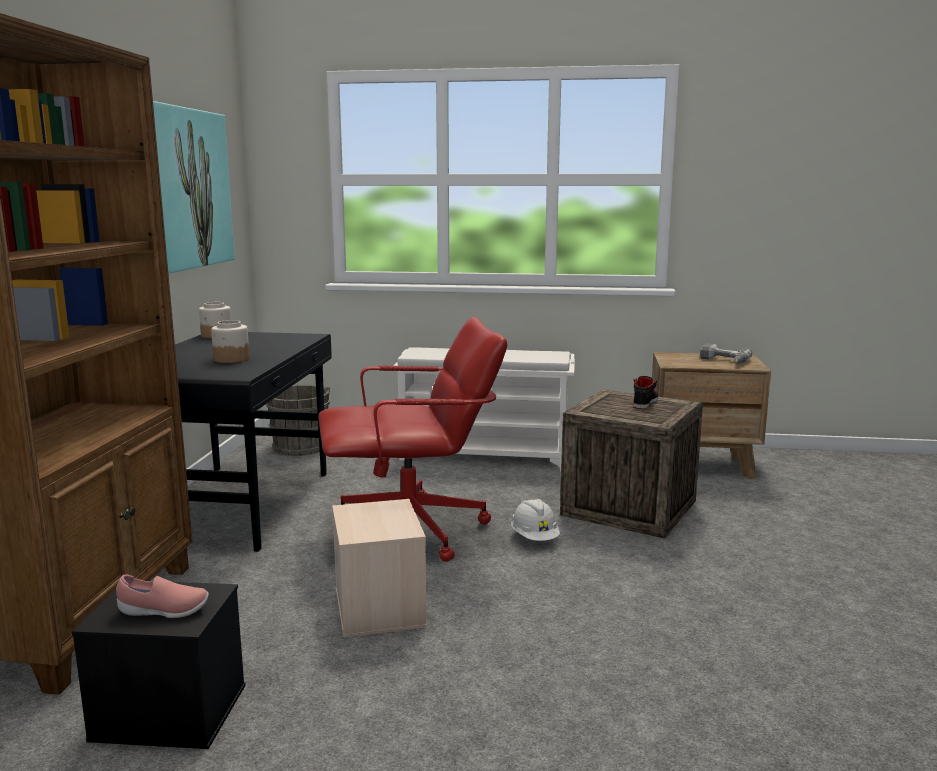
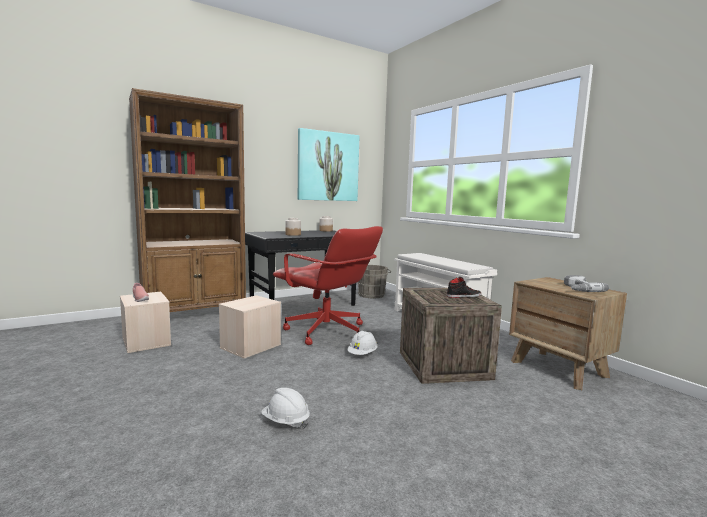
camera: 50 degrees right, 5 degrees down
black storage box [72,582,246,749] -> beige storage box [120,292,171,353]
none -> white hard hat [261,388,310,428]

